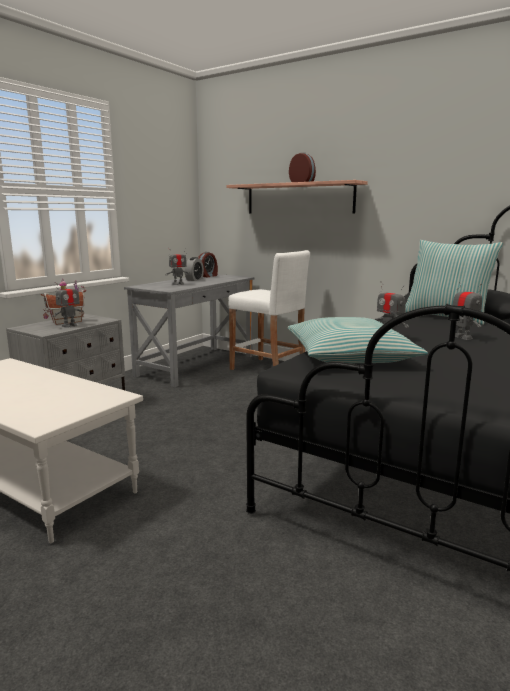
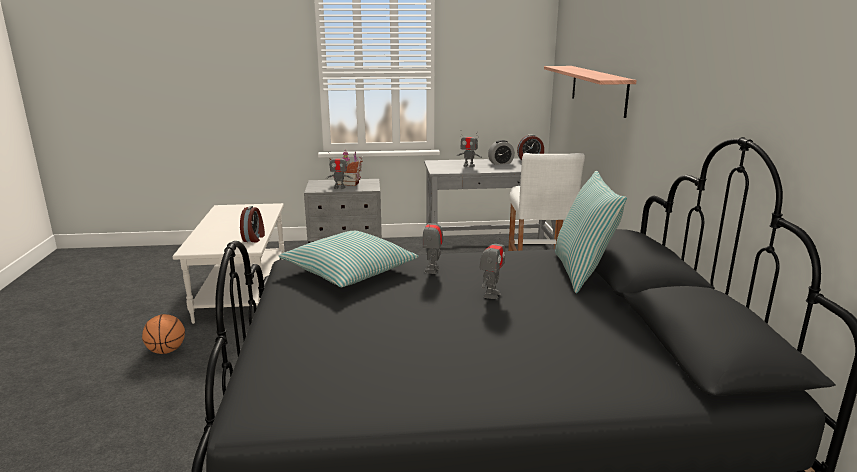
camera: 50 degrees right, 5 degrees up
alarm clock [289,152,316,182] -> alarm clock moved to [240,206,265,242]
none -> basketball [142,314,185,354]

